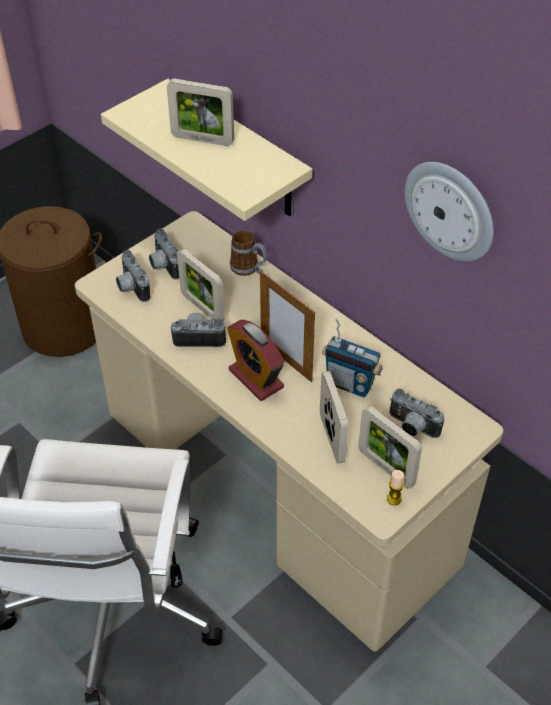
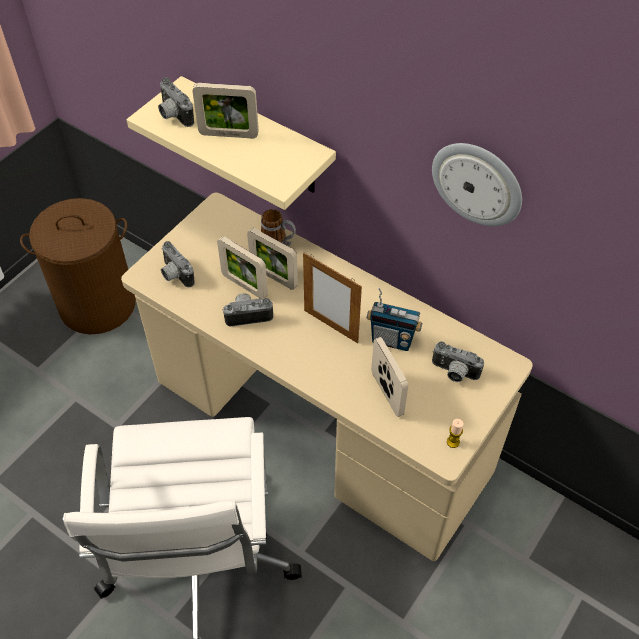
camera: 10 degrees left, 5 degrees up
camera [149,229,179,279] -> camera moved to [158,78,194,127]
alarm clock [227,320,285,401] -> none
picture frame [358,405,422,489] -> picture frame moved to [247,228,298,290]

